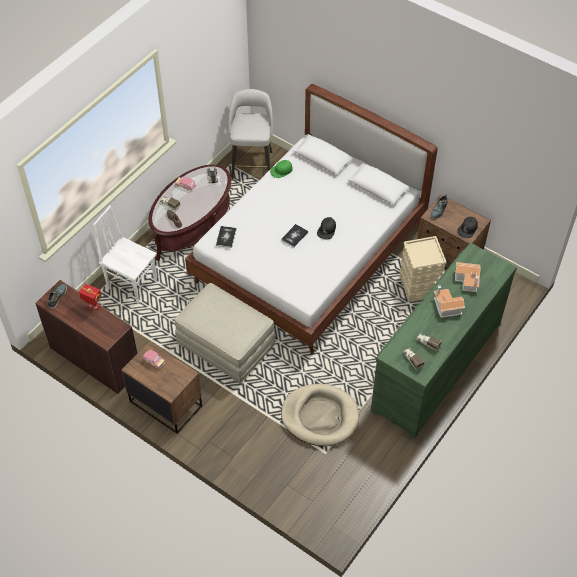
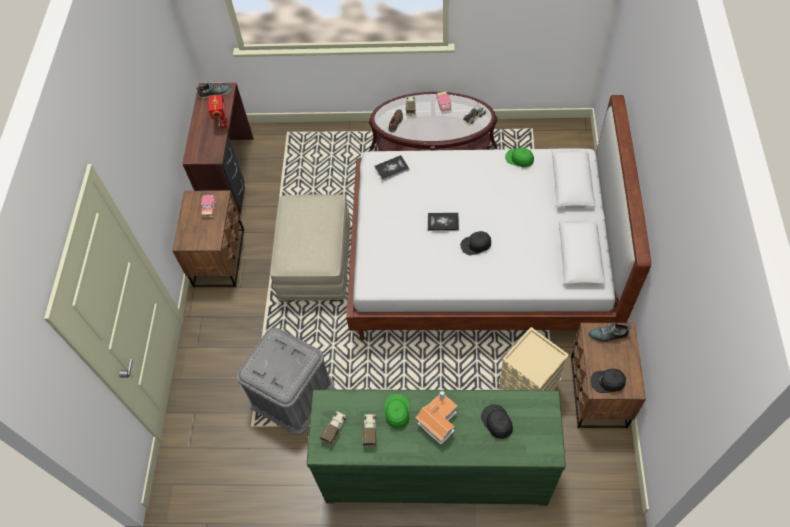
camera: 60 degrees right, 5 degrees up
white chair [93,205,157,304] -> none
grey stool [229,89,273,179] -> none
beige dog bed [281,384,359,446] -> grey storage box [236,328,334,435]
toy house [455,262,481,292] -> black cap [481,404,513,439]
none -> green cap [384,394,410,429]

